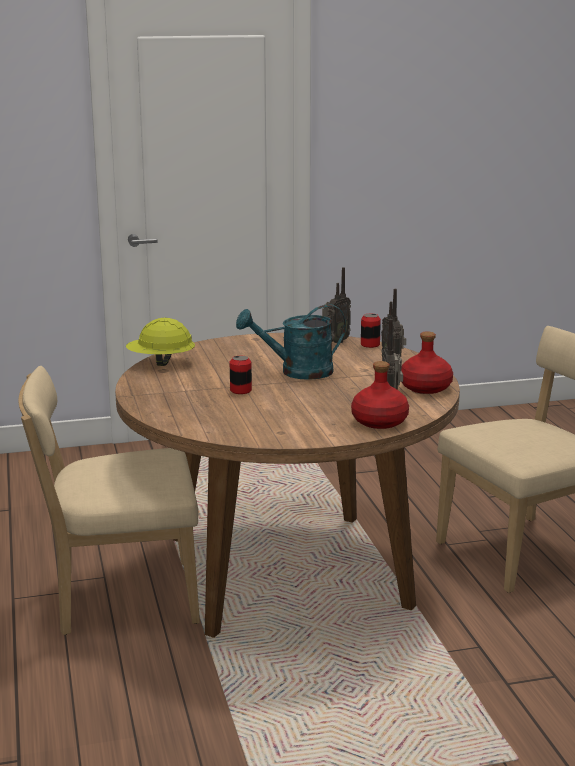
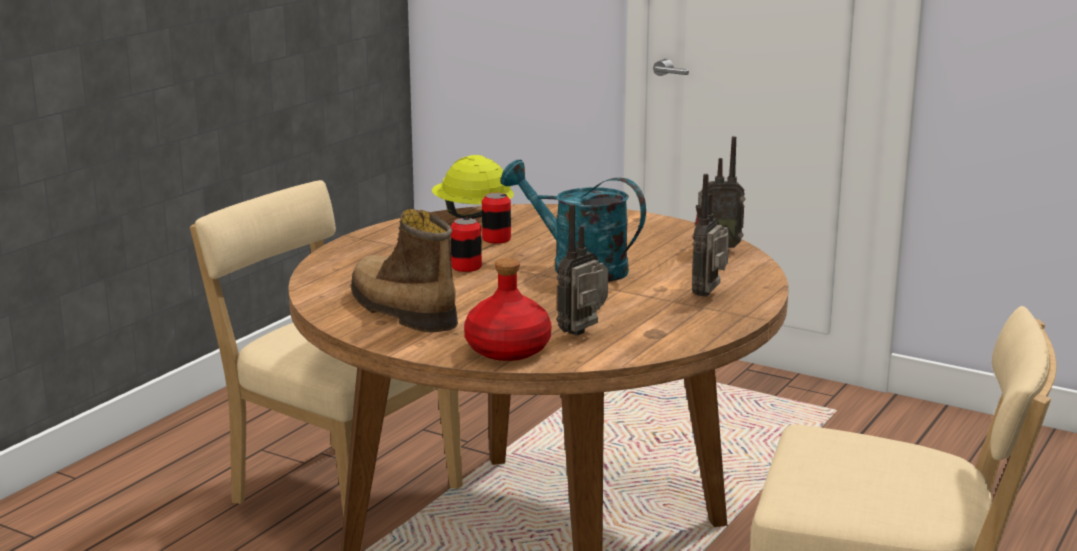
camera: 45 degrees right, 0 degrees up
can [361,314,381,348] -> can moved to [482,193,511,244]
red bottle [401,331,453,394] -> none
none -> boot [351,209,458,332]

